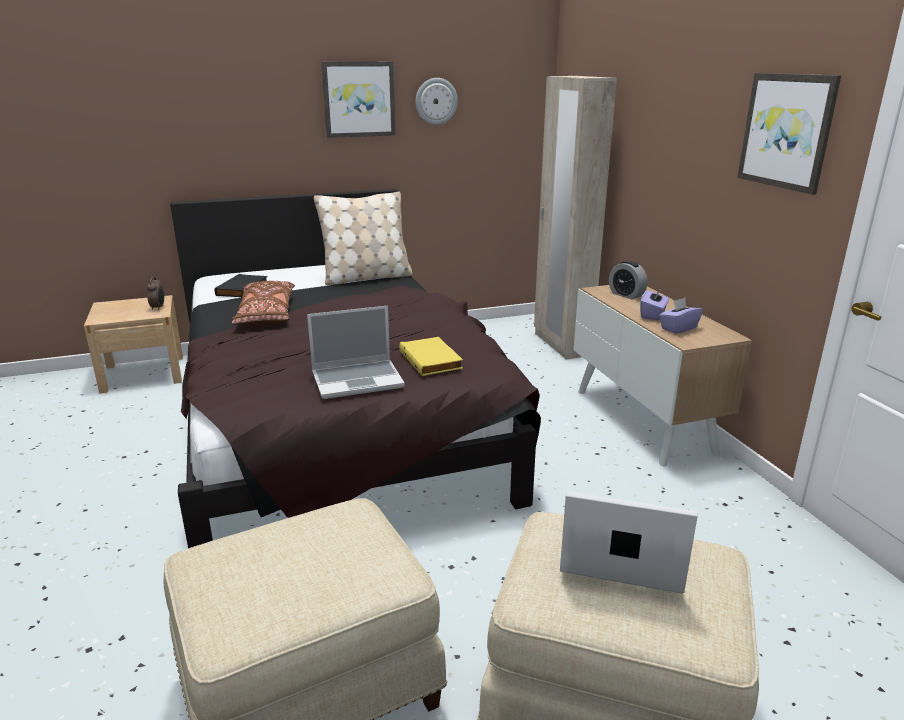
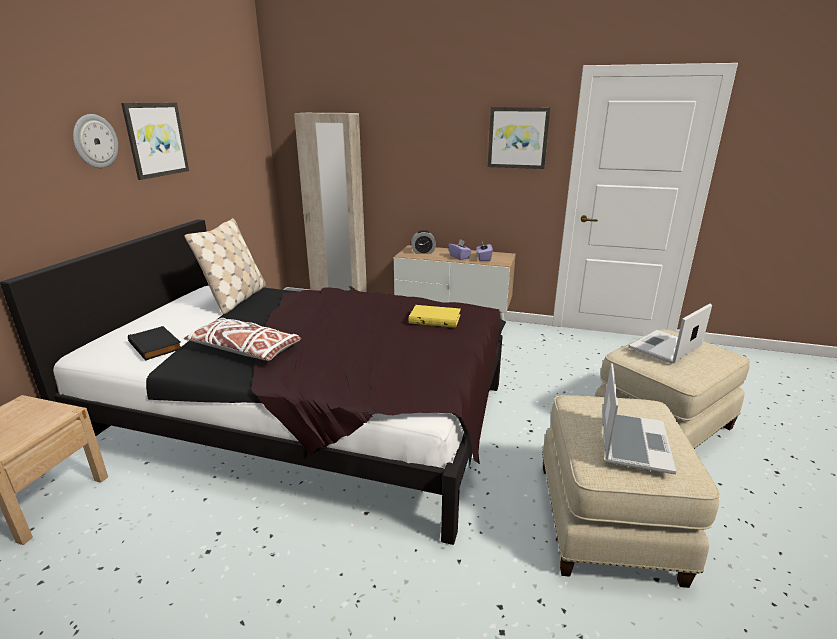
camera: 55 degrees left, 0 degrees up
alarm clock [147,277,164,310] -> none
brown pillow [232,281,295,327] -> white pillow [184,318,301,361]
laptop [307,305,405,399] -> laptop moved to [602,363,677,474]
wall clock [416,78,458,125] -> wall clock moved to [73,114,118,168]

